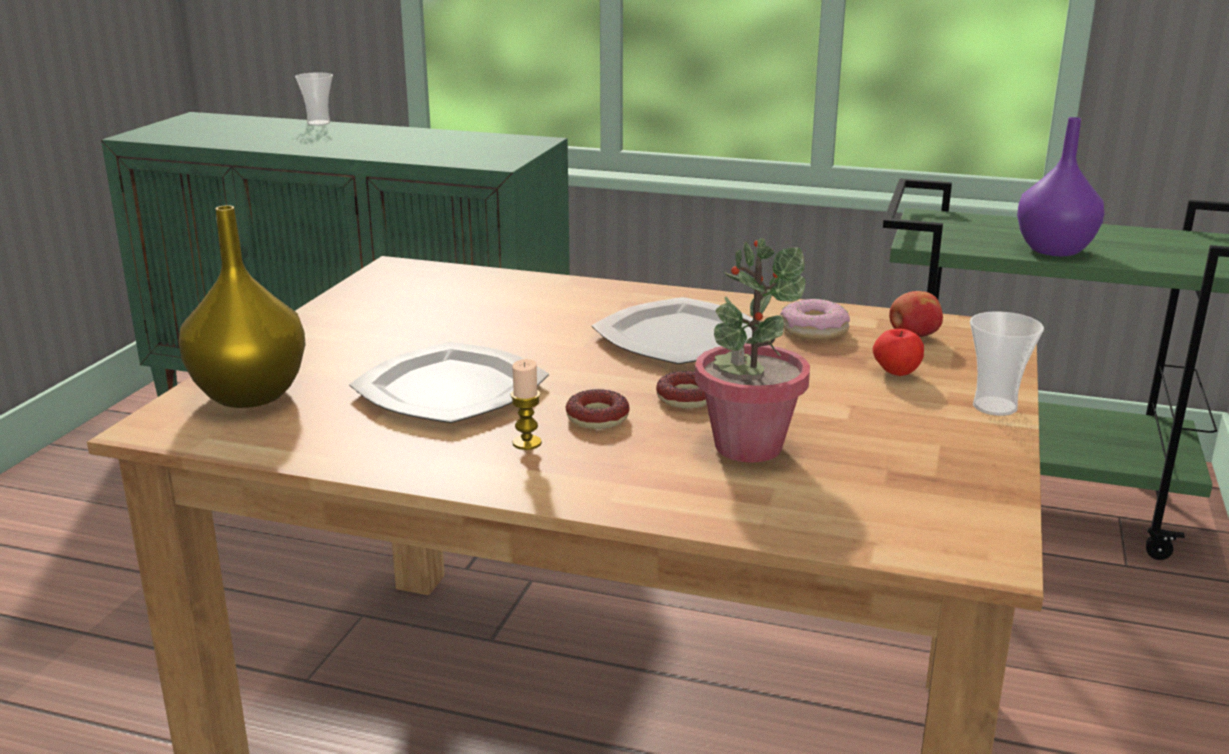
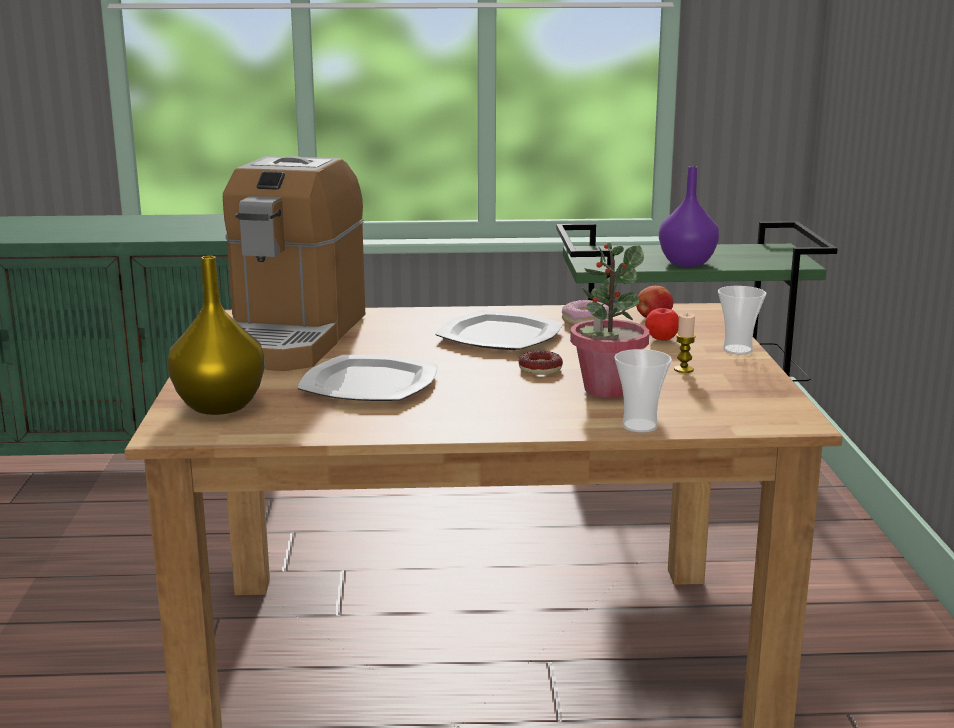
camera: 20 degrees left, 5 degrees down
cup [295,72,333,126] -> cup moved to [614,349,672,433]
candle [510,359,542,450] -> candle moved to [674,312,696,373]
donut [565,389,630,429] -> none
none -> coffee machine [223,156,365,371]

